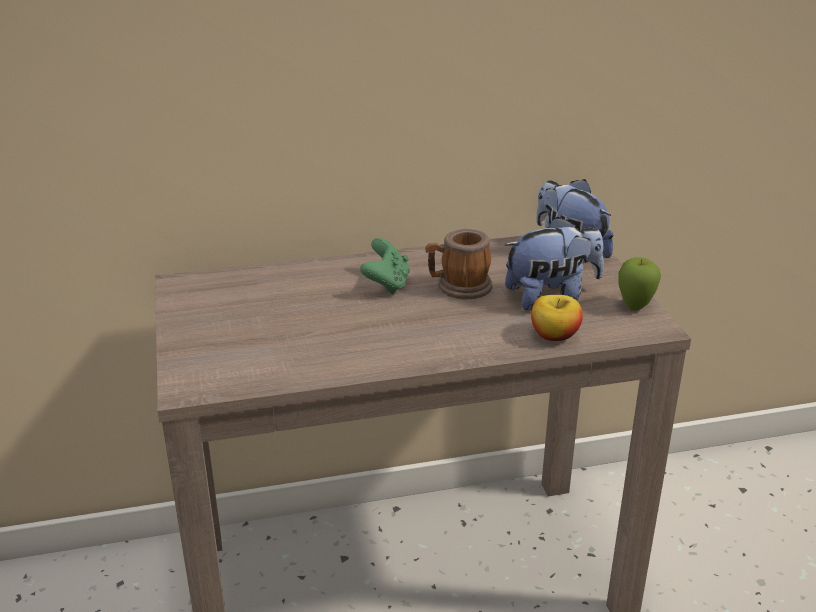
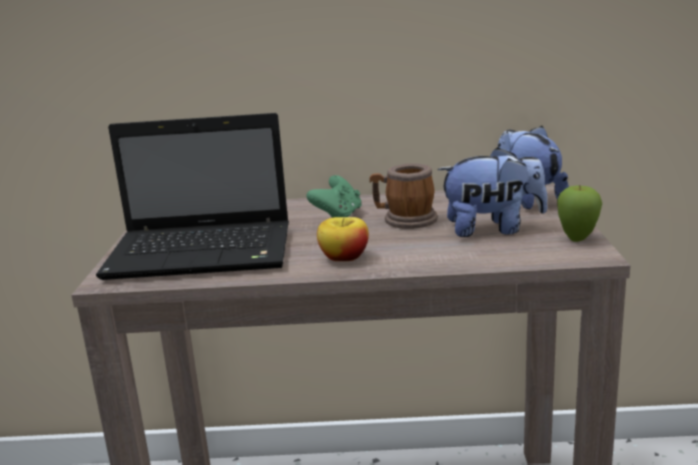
camera: 15 degrees right, 10 degrees down
apple [531,295,583,341] -> apple moved to [317,217,369,261]
none -> laptop [96,113,289,280]

